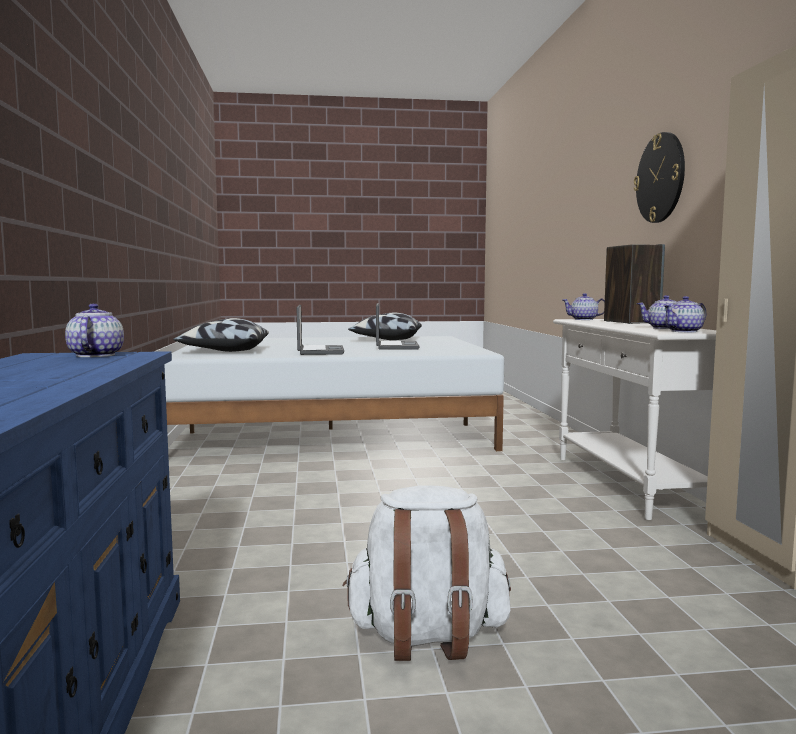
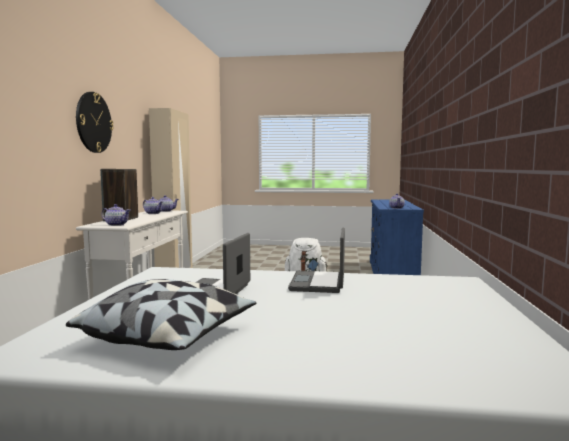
camera: 165 degrees left, 0 degrees up
pillow [173,318,269,352] -> none

